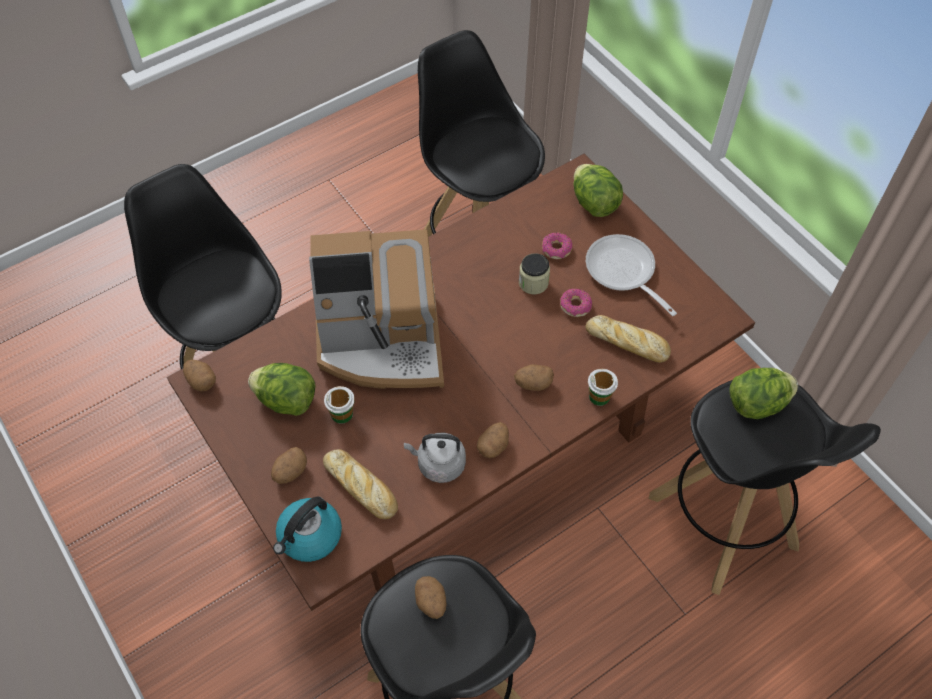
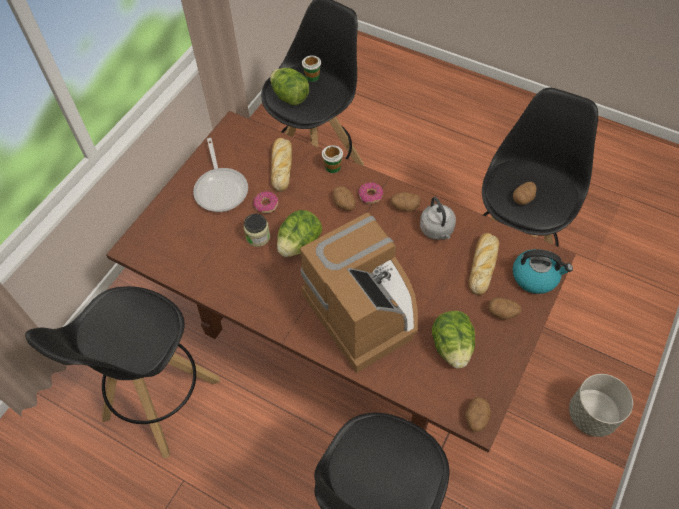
camera: 115 degrees left, 0 degrees up
cup [324,386,355,424] -> cup moved to [302,55,321,82]
donut [542,233,572,259] -> donut moved to [358,182,383,204]
lettuce [574,164,623,217] -> lettuce moved to [277,210,322,257]
frying pan [586,234,677,316] -> frying pan turned 45 degrees counterclockwise [193,138,248,212]
none -> grey planter [569,374,633,437]

